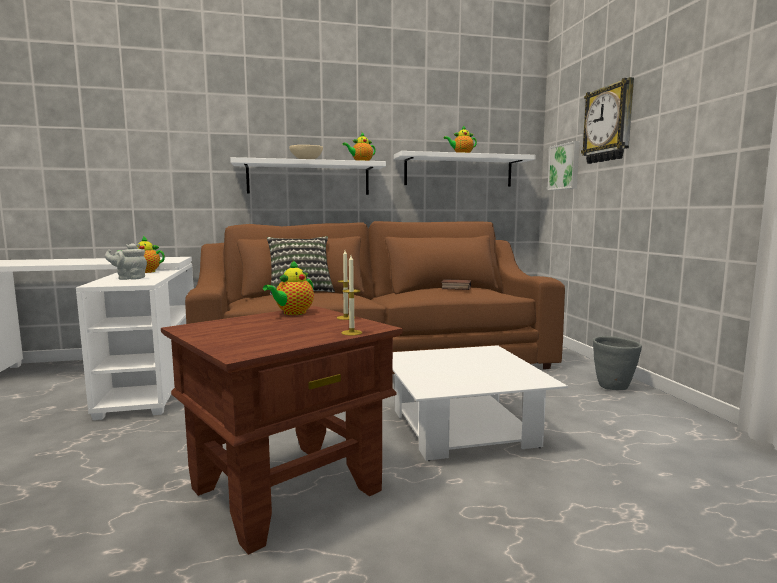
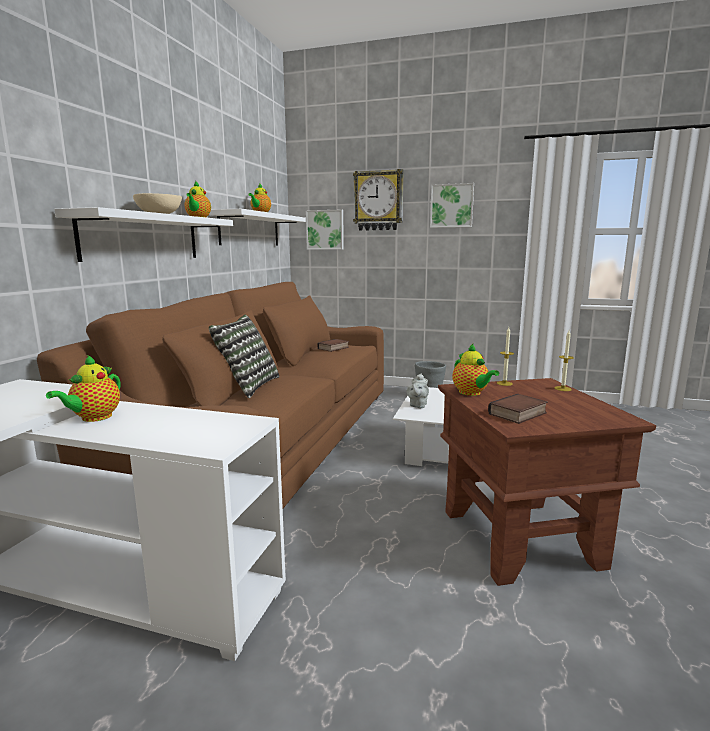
camera: 60 degrees left, 5 degrees up
grey teapot [105,243,147,280] -> grey teapot moved to [407,374,429,408]
none -> picture [430,183,474,228]
none -> book [488,394,548,424]

